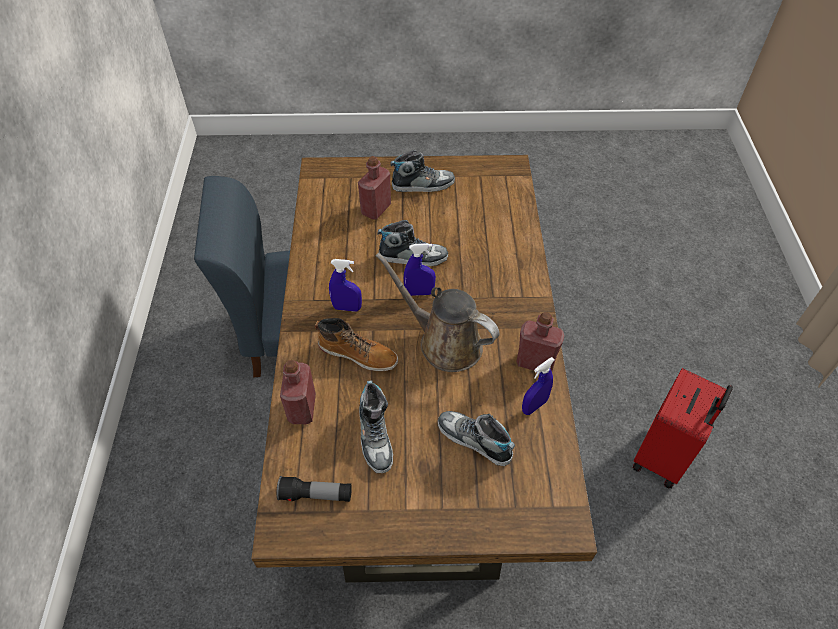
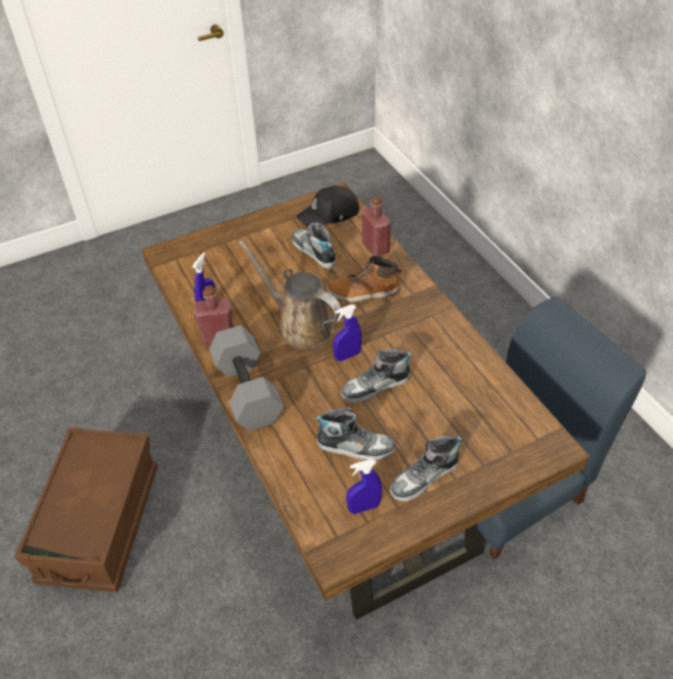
camera: 155 degrees right, 5 degrees down
flashlight [276,476,352,502] -> black cap [296,186,359,227]
blue spray bottle [329,259,362,312] -> blue spray bottle moved to [346,459,382,514]
red bottle [358,156,391,219] -> none
brown watering can [376,253,499,372] -> brown watering can turned 150 degrees counterclockwise [238,240,341,349]
shoe [438,411,515,466] -> shoe moved to [315,407,396,460]
red suitcase [633,368,733,489] -> brown storage box [14,427,158,592]
none -> grey dumbbell [209,325,284,431]

